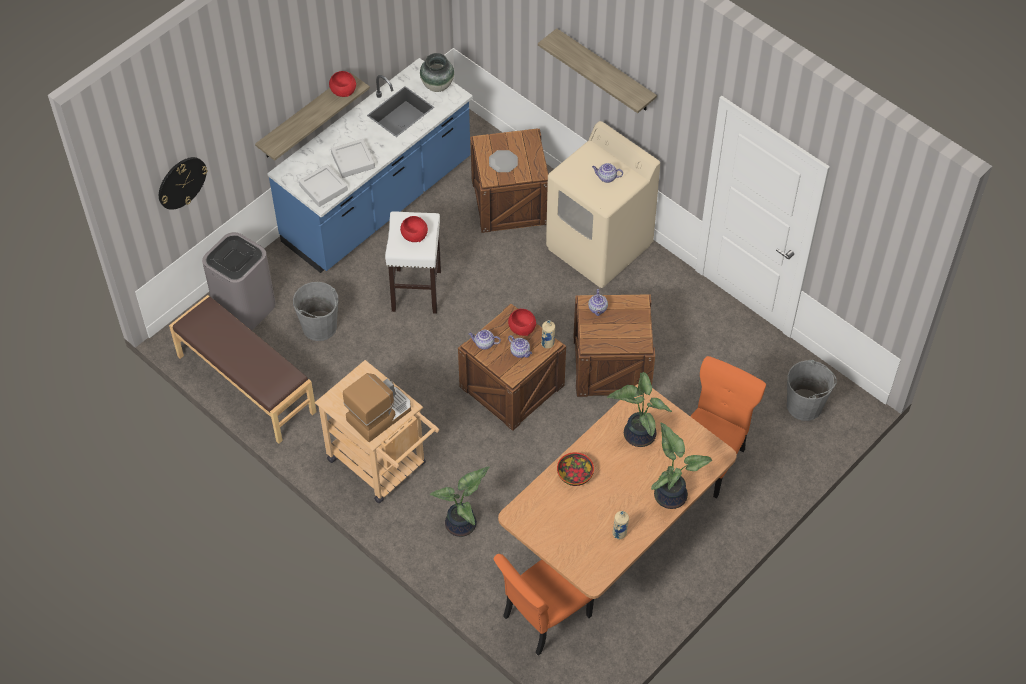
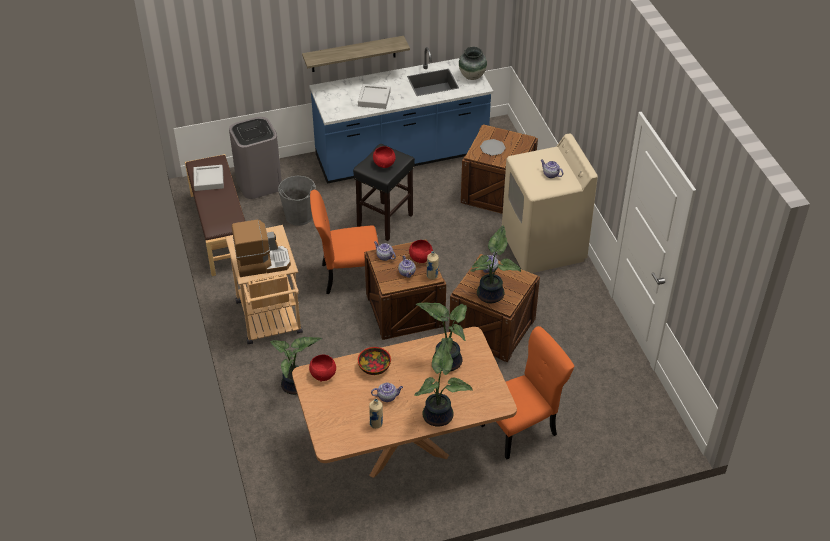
camera: 30 degrees right, 10 degrees down
wall clock [159,157,207,210] -> none
grey tray [299,164,348,207] -> grey tray moved to [193,165,224,191]
red bowl [329,71,356,97] -> red bowl moved to [309,355,336,381]
white stool [385,211,441,314] -> black stool [353,144,415,241]
orange chair [494,554,594,656] -> orange chair moved to [310,190,379,294]
shelf [538,28,657,113] -> none
grey bucket [787,360,837,421] -> none
none -> teapot [371,383,403,402]
none -> potted plant [471,225,521,304]

